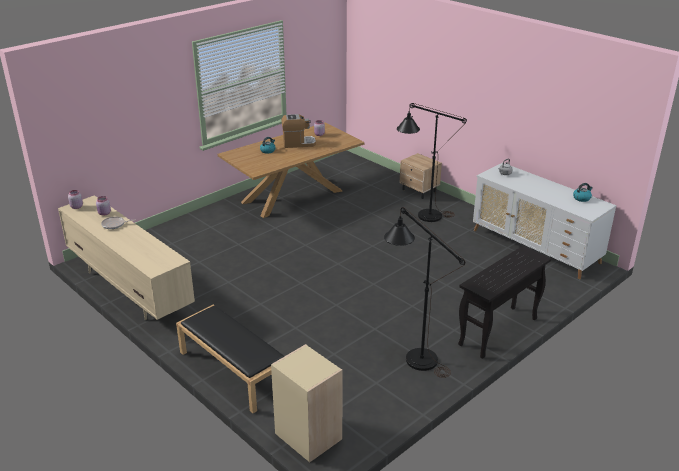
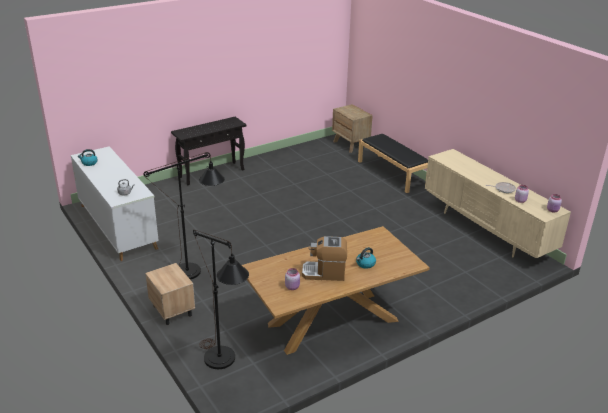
camera: 170 degrees left, 0 degrees up
beige bookcase [271,344,342,462] -> brown nightstand [332,104,373,153]
black floor lamp [384,207,465,378] -> black floor lamp moved to [193,230,249,369]

